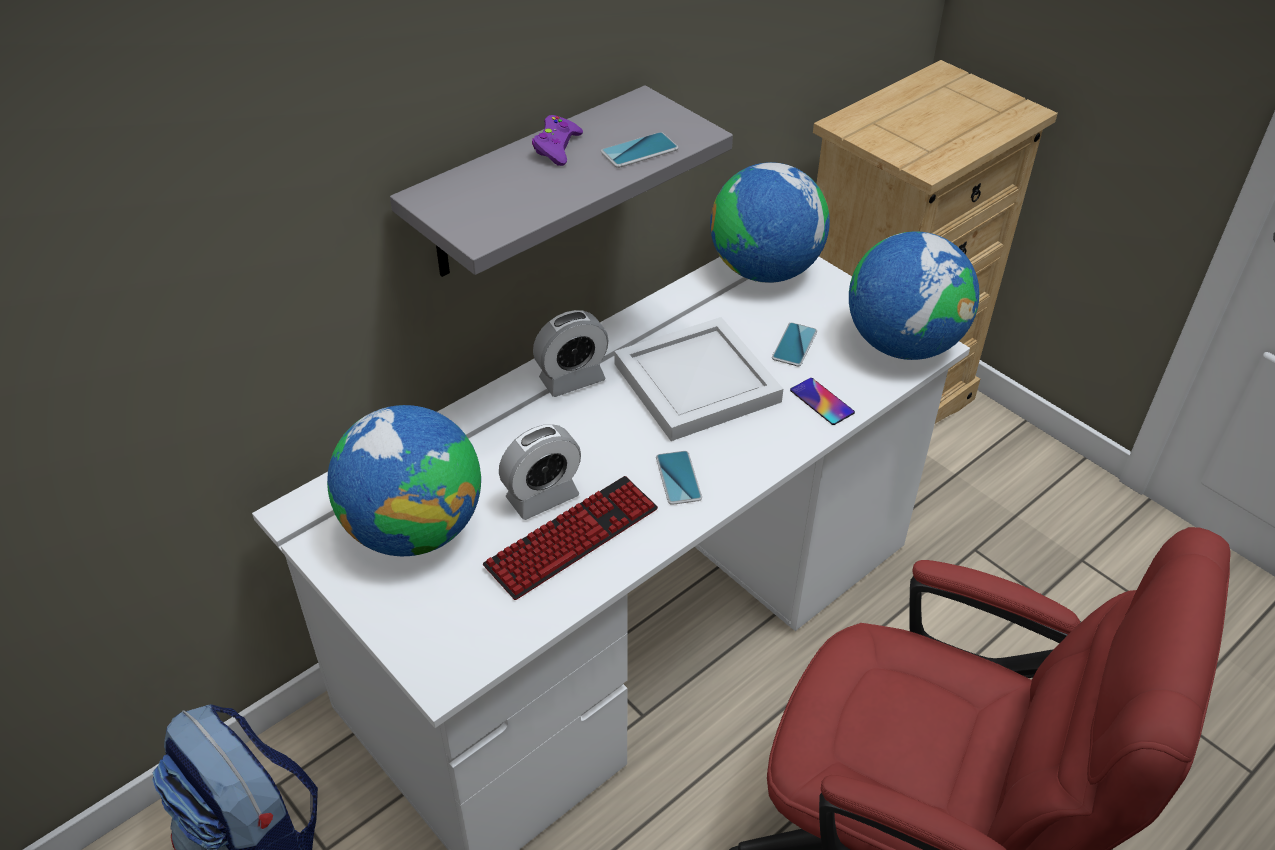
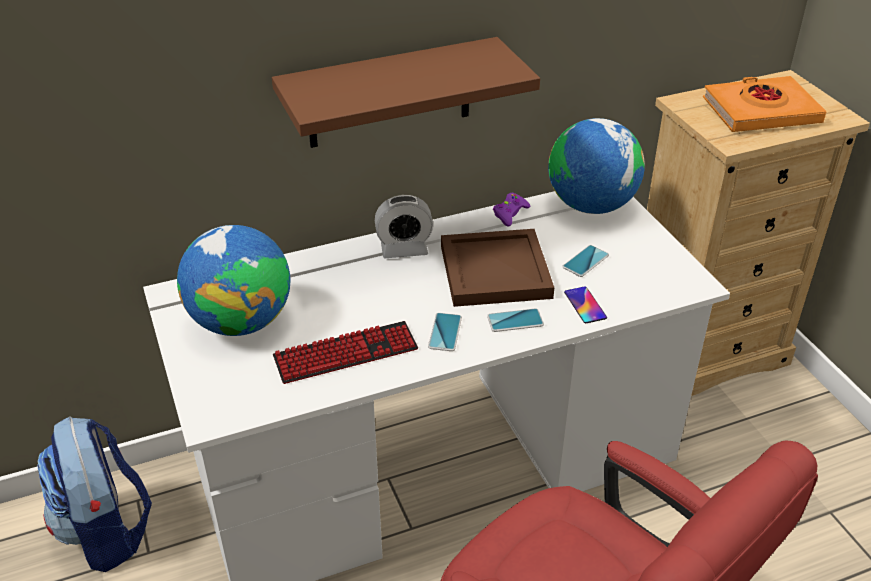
camera: 20 degrees right, 5 degrees down
grey shelf [390,85,733,277] -> brown shelf [272,37,540,148]
alarm clock [499,424,581,520] -> none
purple game controller [532,115,583,166] -> purple game controller moved to [493,193,530,226]
phone [601,132,678,168] -> phone moved to [487,308,544,332]
white tray [614,317,783,441] -> brown tray [441,229,554,307]
globe [849,231,980,360] -> none
none -> orange book [703,76,826,132]

